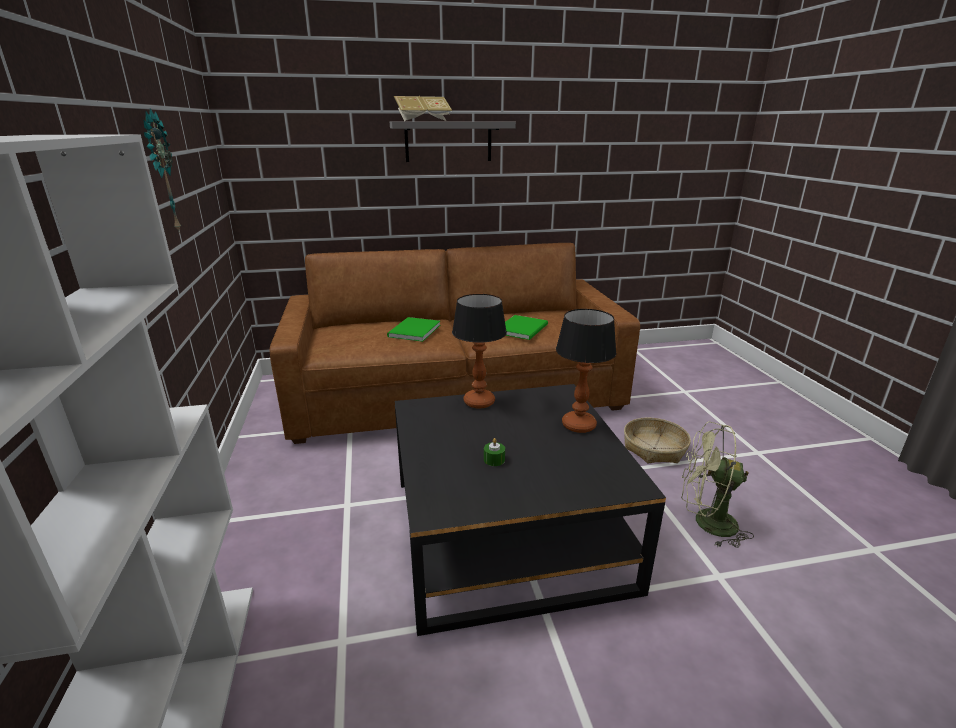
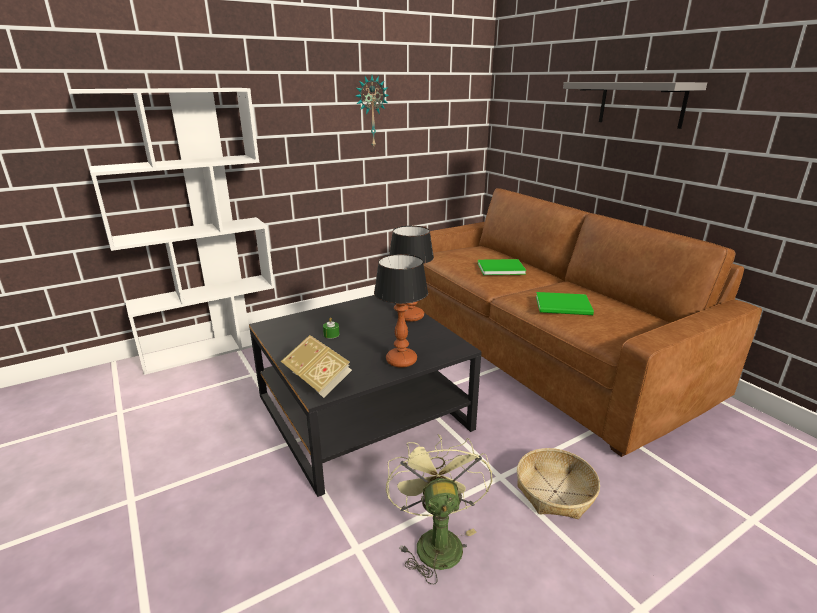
camera: 70 degrees right, 0 degrees up
book [394,96,452,121] -> book moved to [281,335,352,398]

